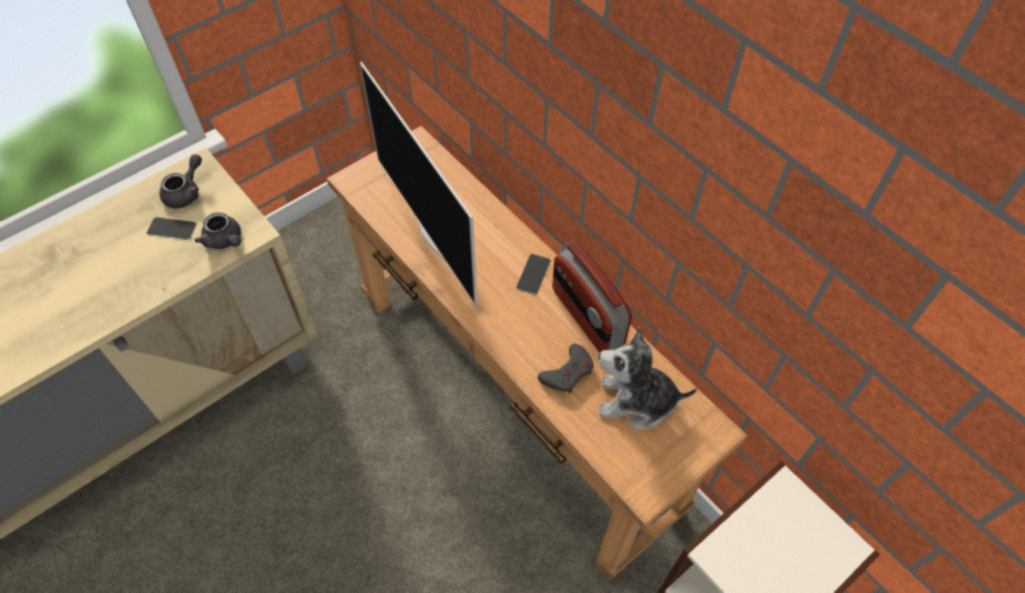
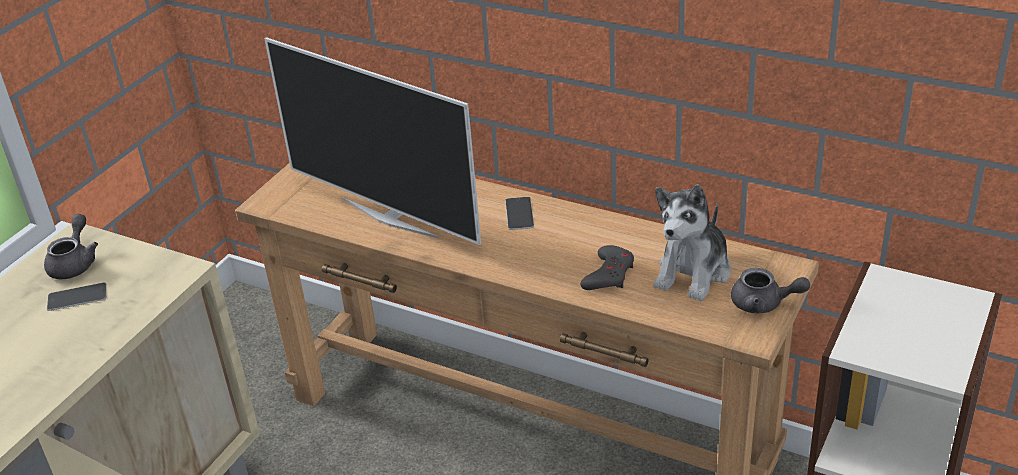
camera: 20 degrees left, 20 degrees down
grey teapot [195,212,241,249] -> grey teapot moved to [731,268,810,313]
radio [552,241,632,353] -> none
plush toy [599,326,697,429] -> plush toy turned 45 degrees counterclockwise [654,184,731,301]

